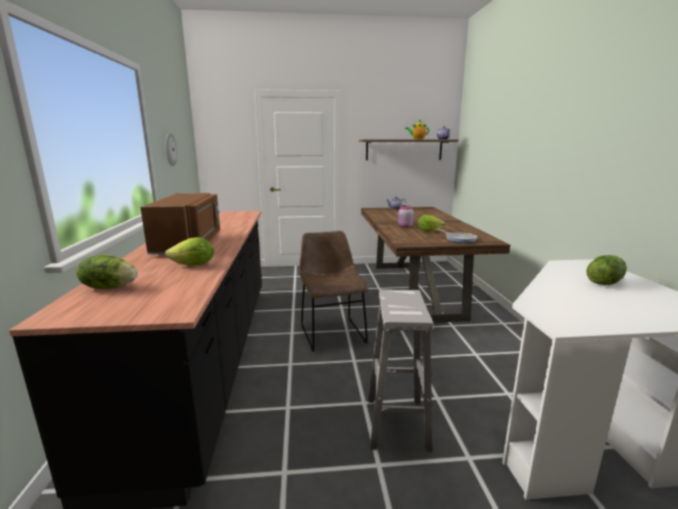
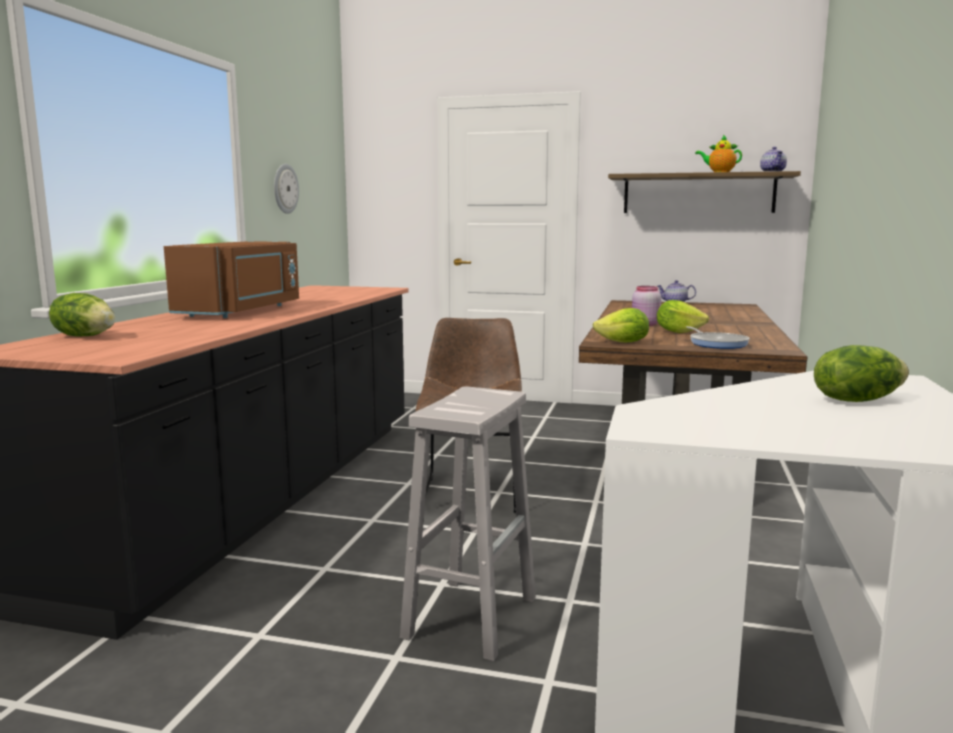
camera: 20 degrees right, 5 degrees down
lettuce [165,237,214,266] -> lettuce moved to [593,308,649,342]

